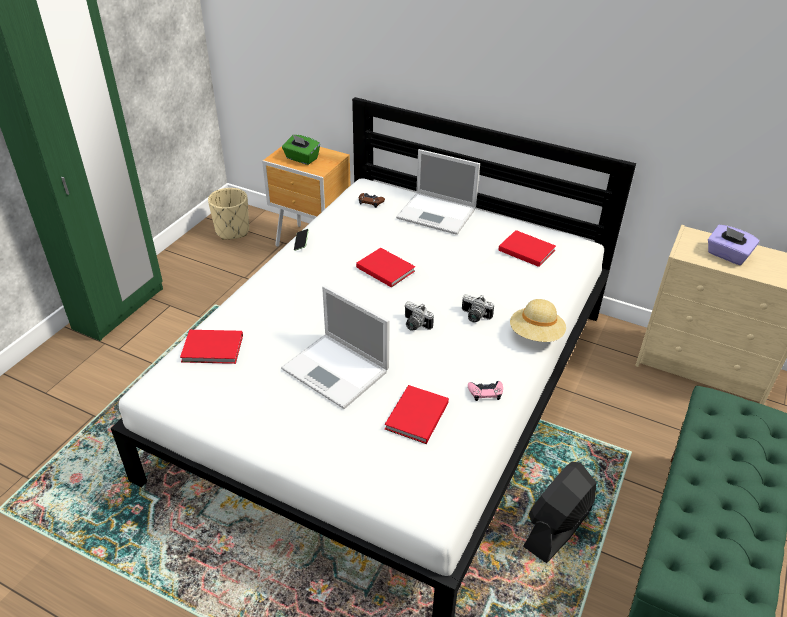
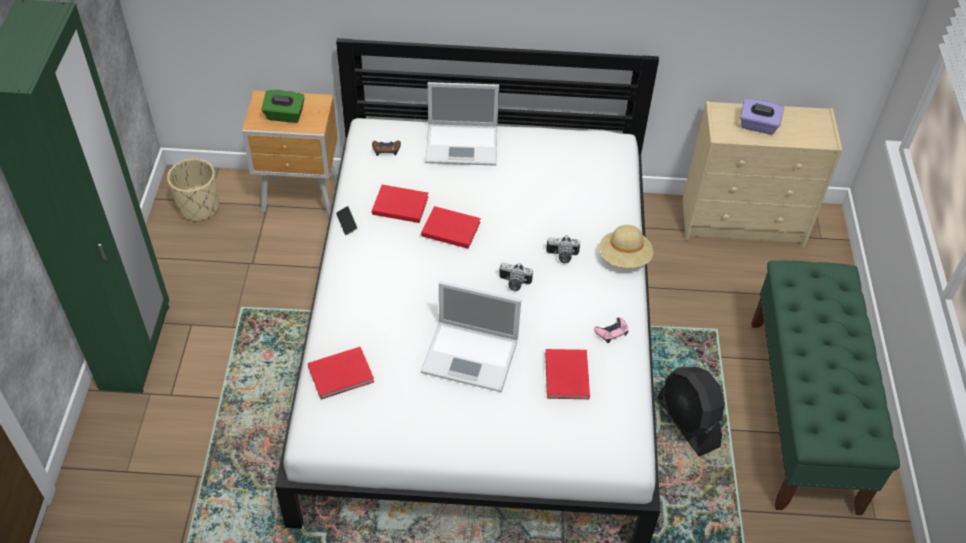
camera: 25 degrees left, 10 degrees up
red book [498,230,556,267] -> red book moved to [372,185,428,223]
black fan [523,462,597,563] -> black fan turned 45 degrees counterclockwise [657,367,725,457]

